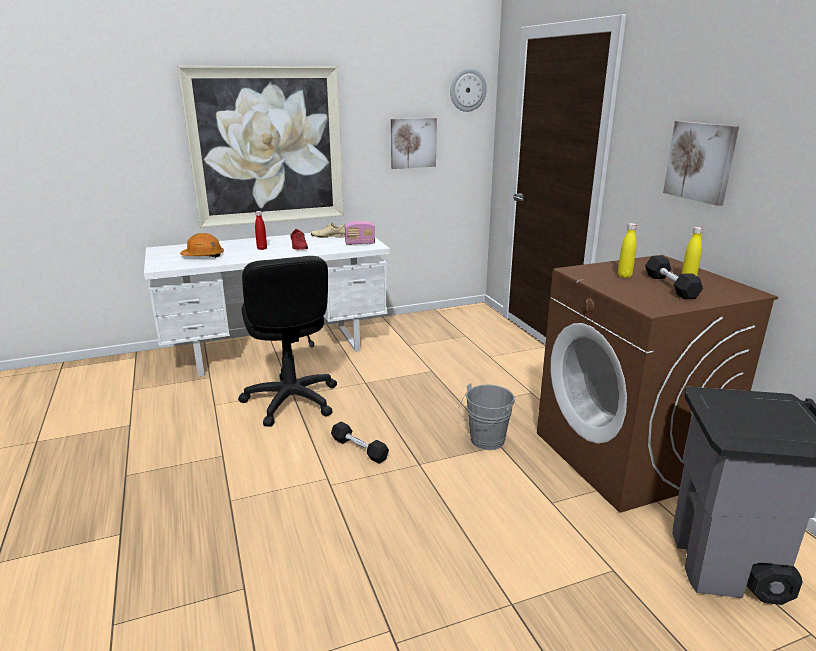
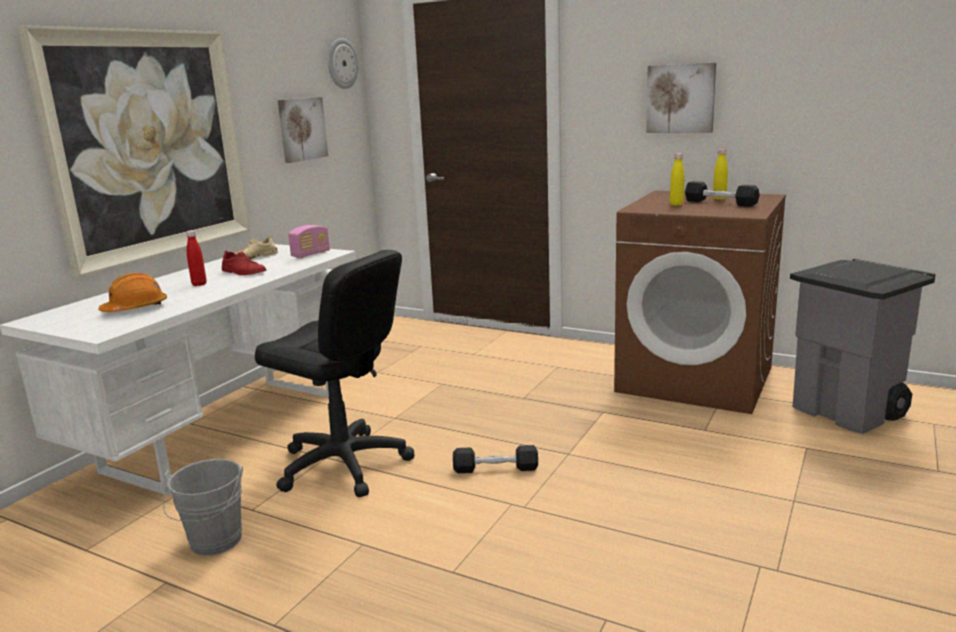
camera: 40 degrees left, 5 degrees down
grey bucket [459,383,515,450] -> grey bucket moved to [163,459,243,556]

